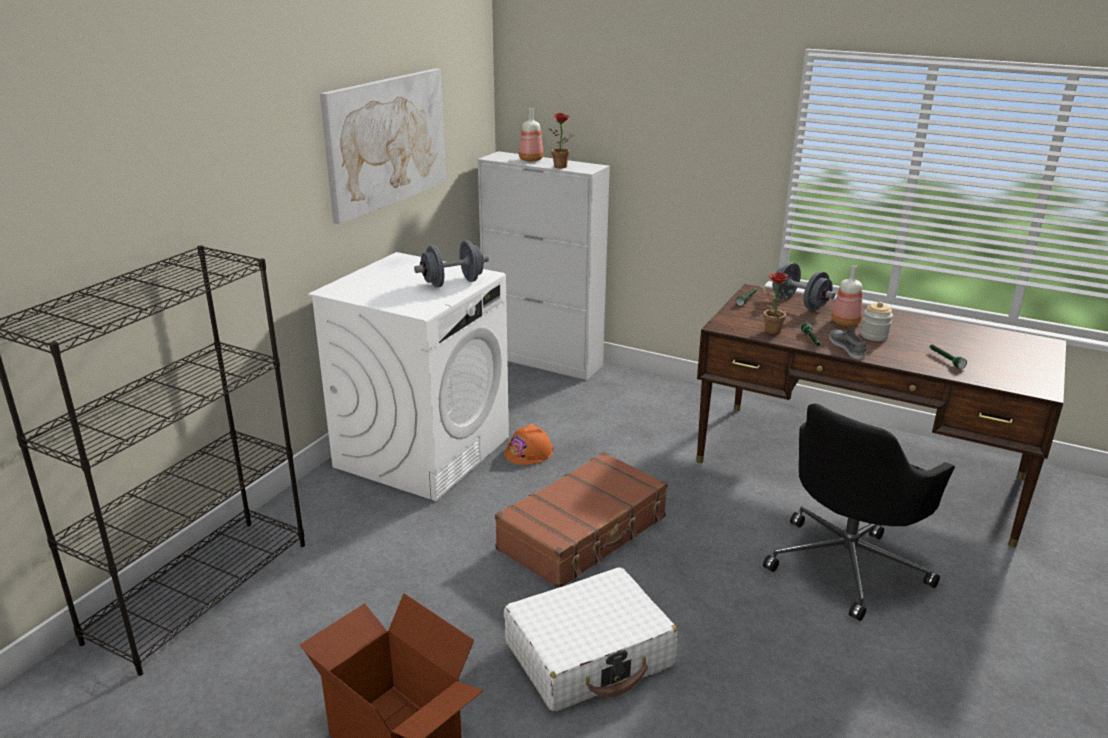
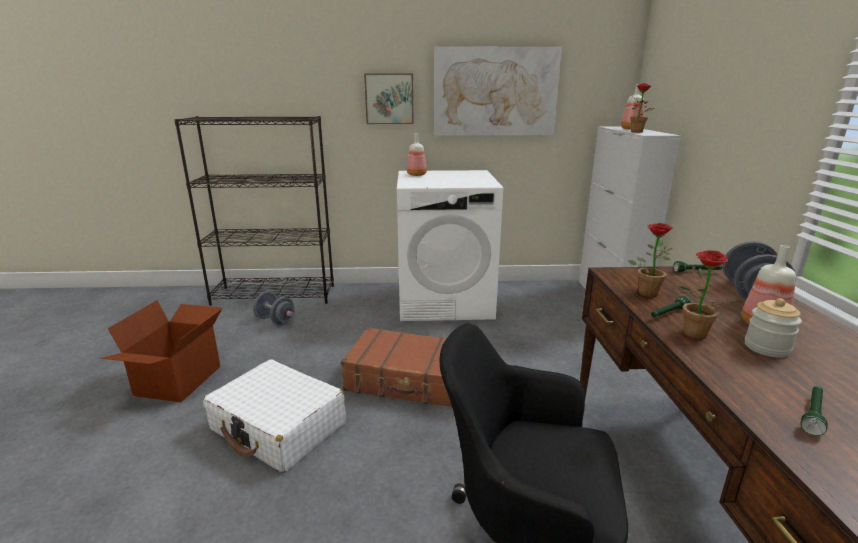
camera: 60 degrees right, 5 degrees down
grey dumbbell [414,240,489,288] -> grey dumbbell moved to [253,291,295,325]
orange hard hat [505,424,553,465] -> none
grey shoe [829,329,866,359] -> potted plant [678,250,743,339]
none -> picture [364,73,414,124]
none -> bottle [407,133,427,176]

